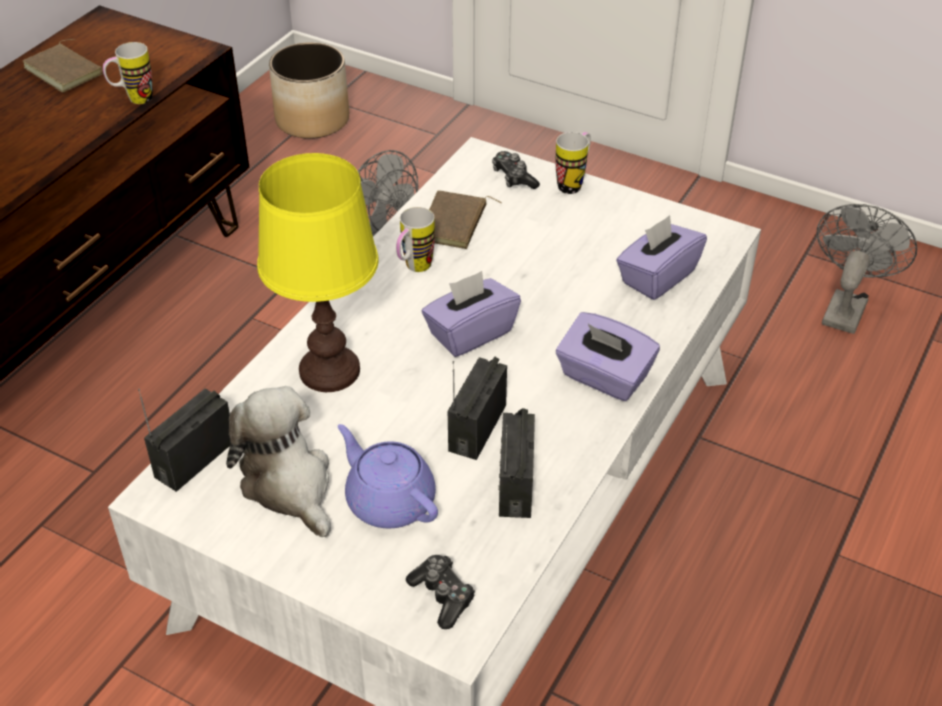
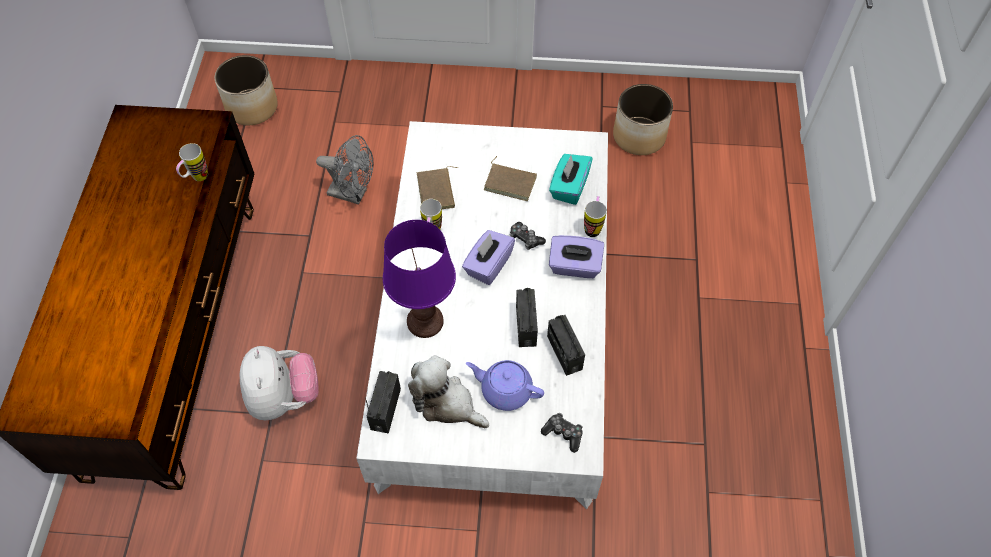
camera: 25 degrees left, 15 degrees up
brown book [23,39,103,93] -> brown book moved to [483,156,537,201]
yellow table lamp [257,153,379,392] -> purple table lamp [383,220,456,338]
game controller [492,151,540,189] -> game controller moved to [510,222,546,250]
mug [556,132,591,194] -> mug moved to [584,196,607,237]
purple tissue box [616,215,707,300] -> turquoise tissue box [549,154,593,205]
grey fan [817,204,917,334] -> planter [613,84,673,155]
none -> plush toy [240,346,319,420]

